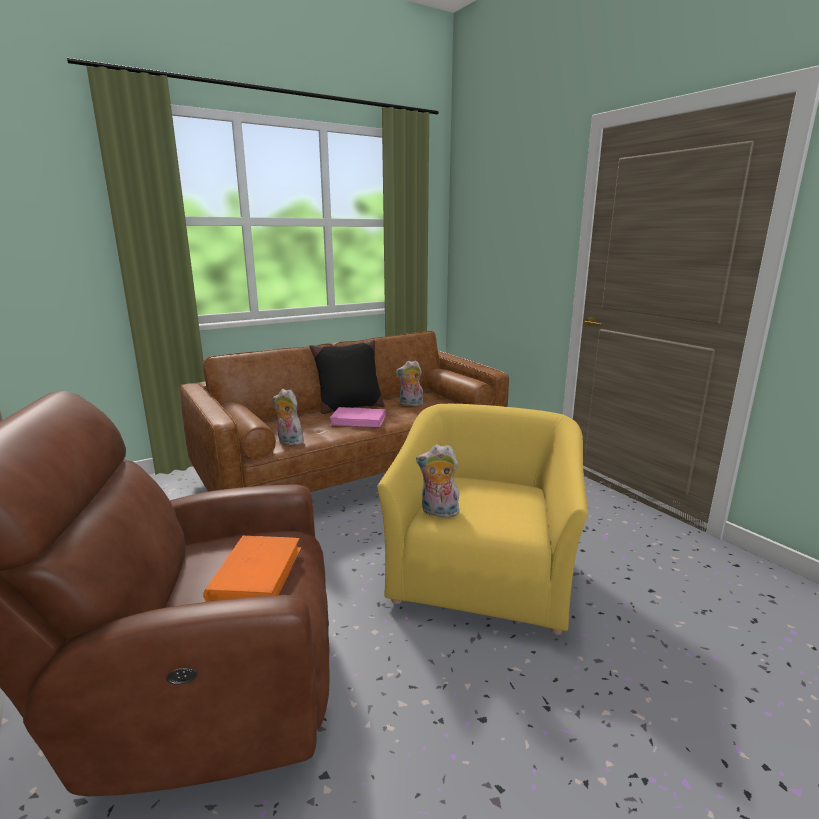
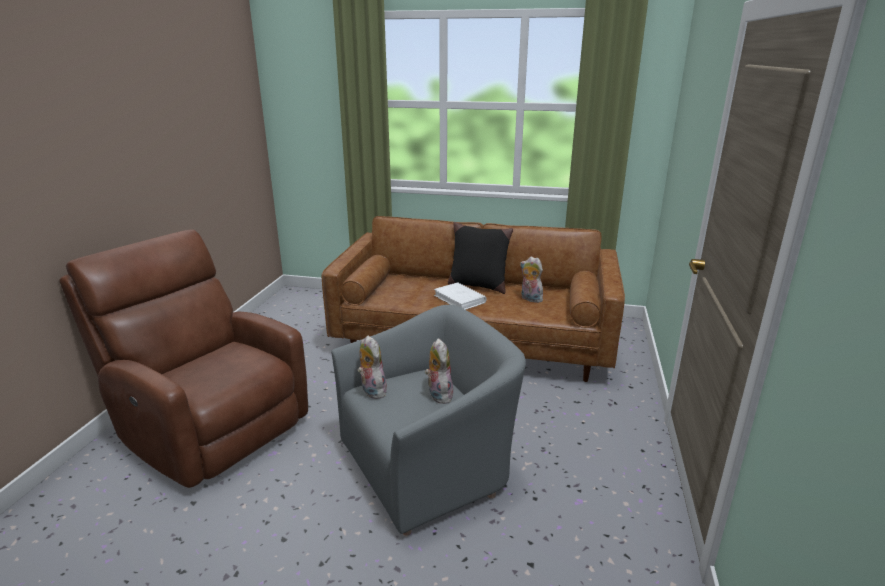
camera: 45 degrees right, 5 degrees up
orange book [203,536,302,602] -> none
plush toy [273,389,304,445] -> plush toy moved to [425,338,453,404]
pink book [330,407,386,428] -> white book [434,282,486,310]
yellow armchair [377,404,588,634] -> grey armchair [331,305,526,536]

